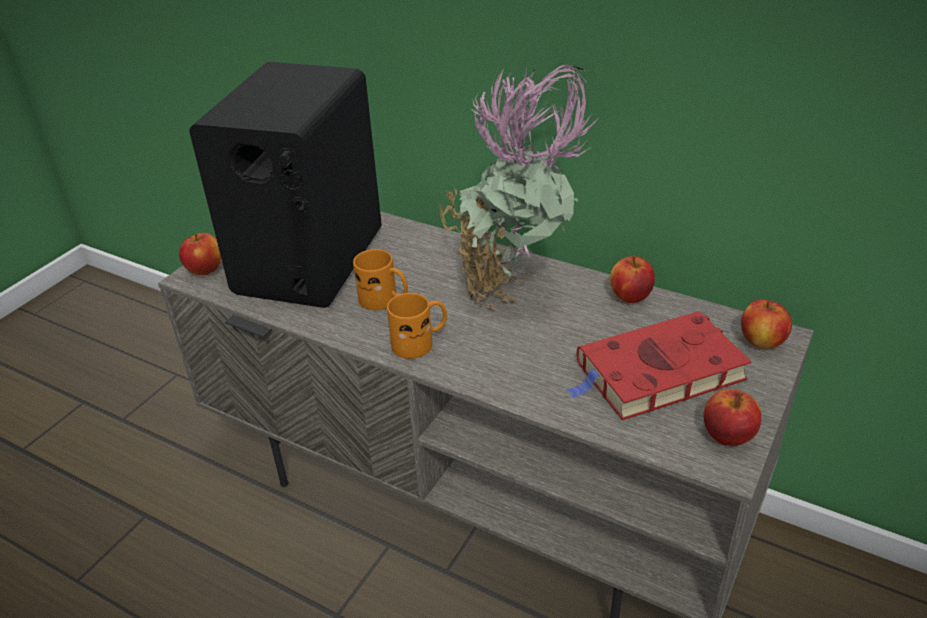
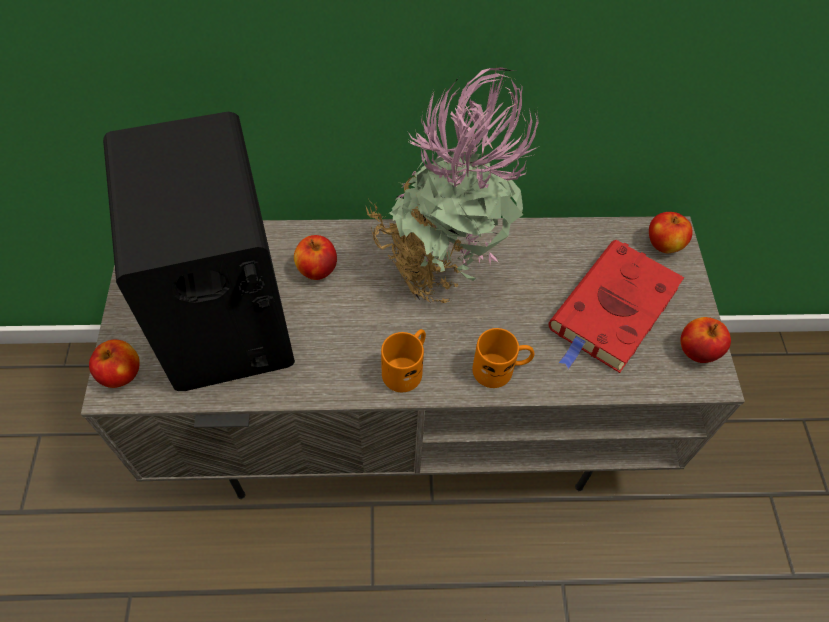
camera: 35 degrees left, 20 degrees up
orange mug [353,249,408,310] -> orange mug moved to [472,328,534,388]
apple [610,255,655,303] -> apple moved to [294,235,337,280]

